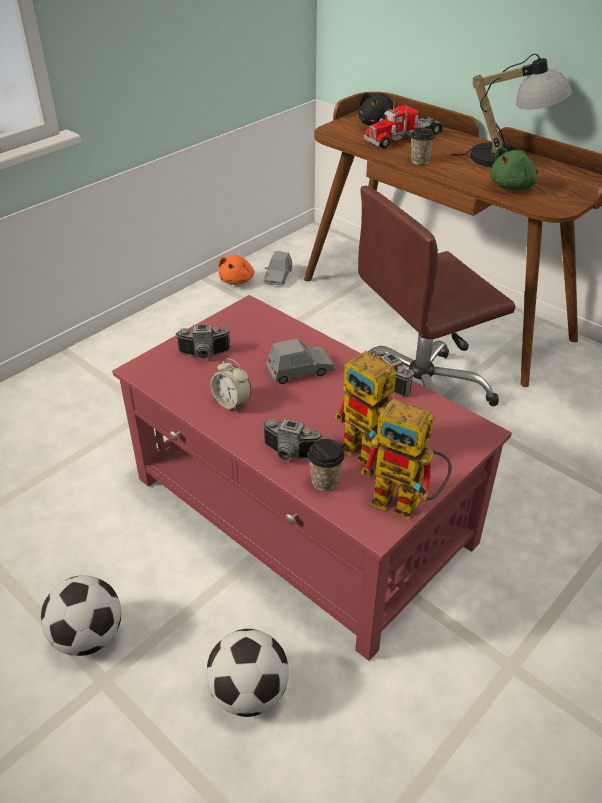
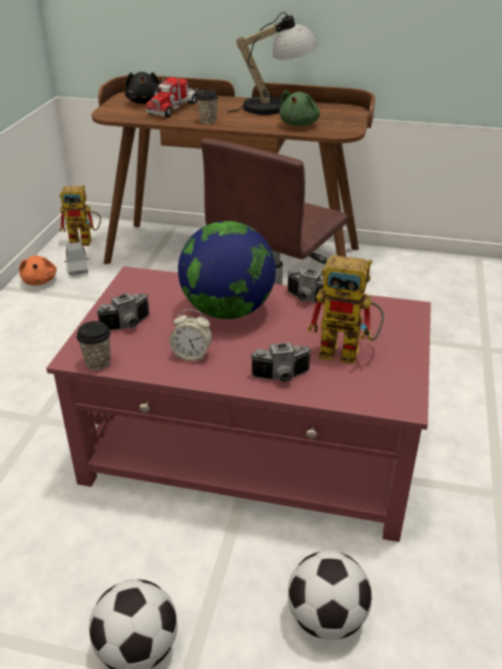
camera: 30 degrees left, 5 degrees down
grey toy car [266,338,335,384] -> globe [178,221,276,319]
cup [308,439,344,491] -> cup moved to [77,321,111,370]
toy robot [361,399,452,520] -> toy robot moved to [60,185,101,246]

